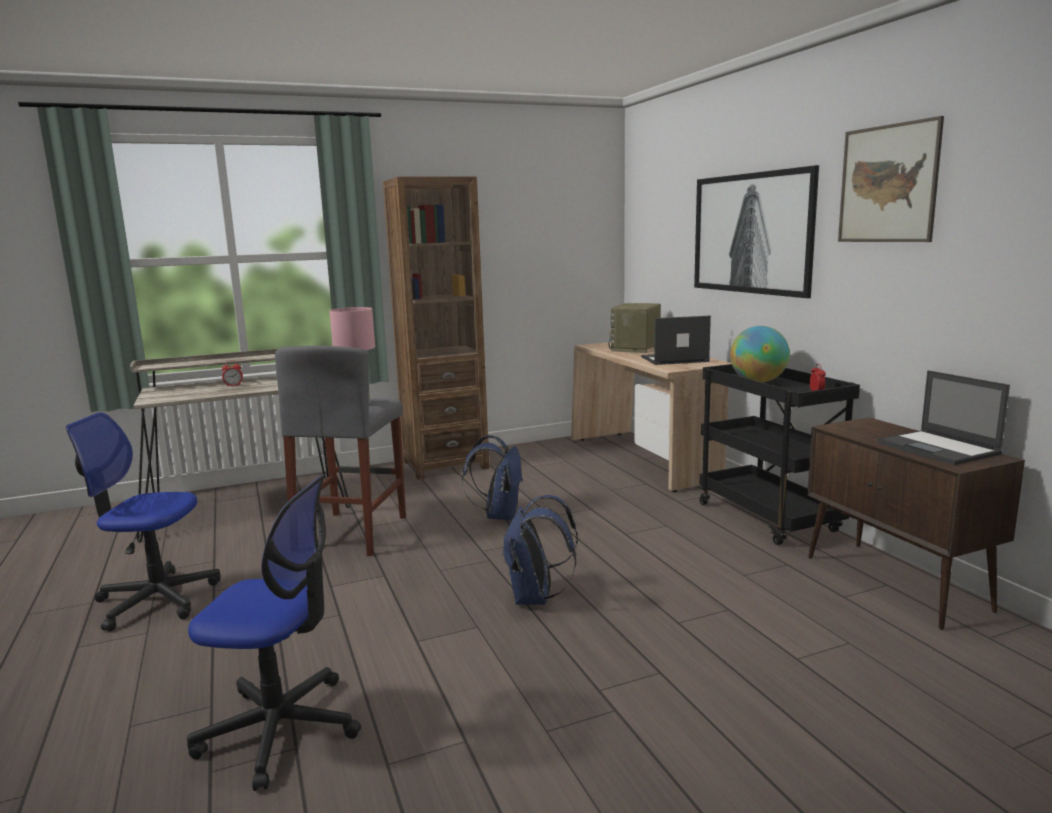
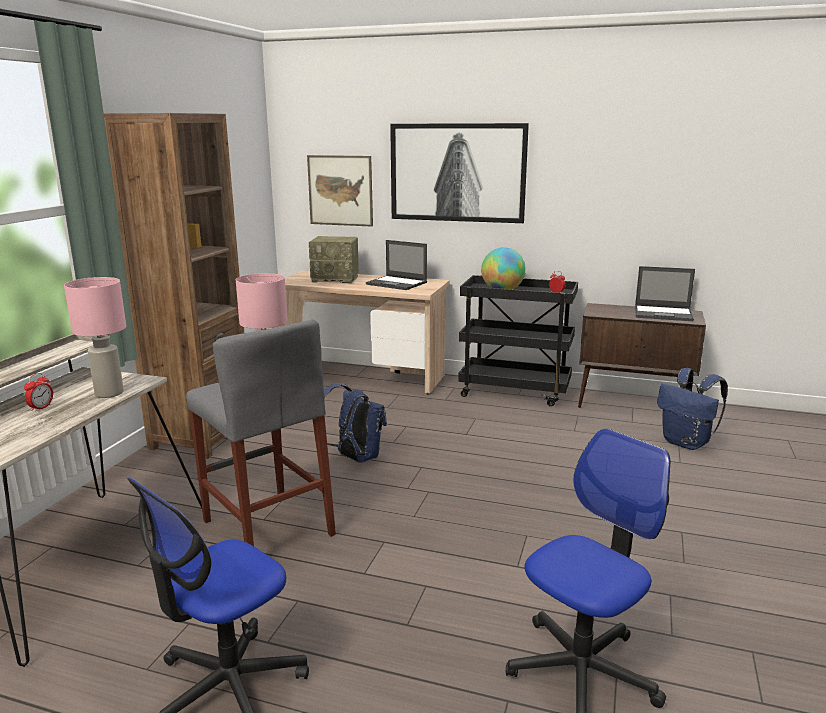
camera: 50 degrees left, 5 degrees up
blue backpack [503,495,578,605] -> blue backpack moved to [657,368,728,450]
radio [608,303,661,353] -> radio turned 60 degrees counterclockwise [309,236,359,283]
laptop [641,316,711,365] -> laptop turned 90 degrees counterclockwise [366,240,427,290]
picture [838,116,944,242] -> picture moved to [307,155,373,227]
none -> pink table lamp [64,277,126,398]

